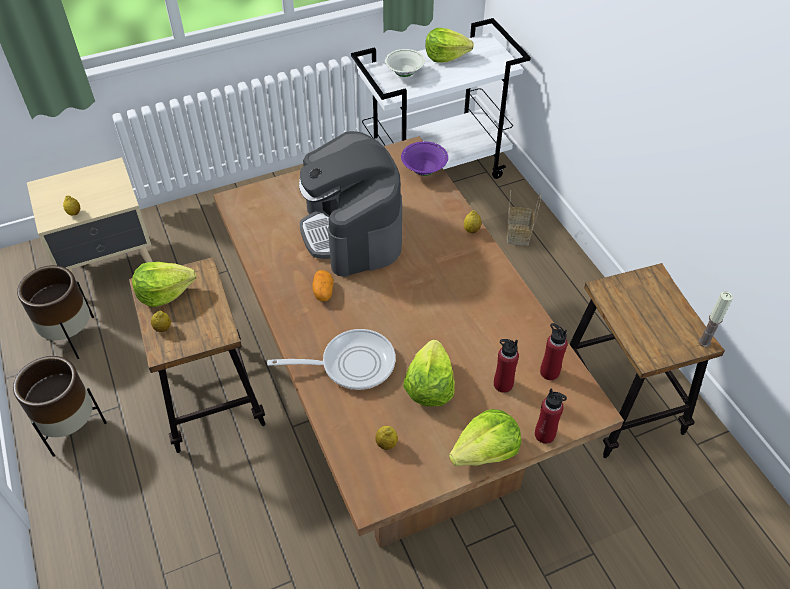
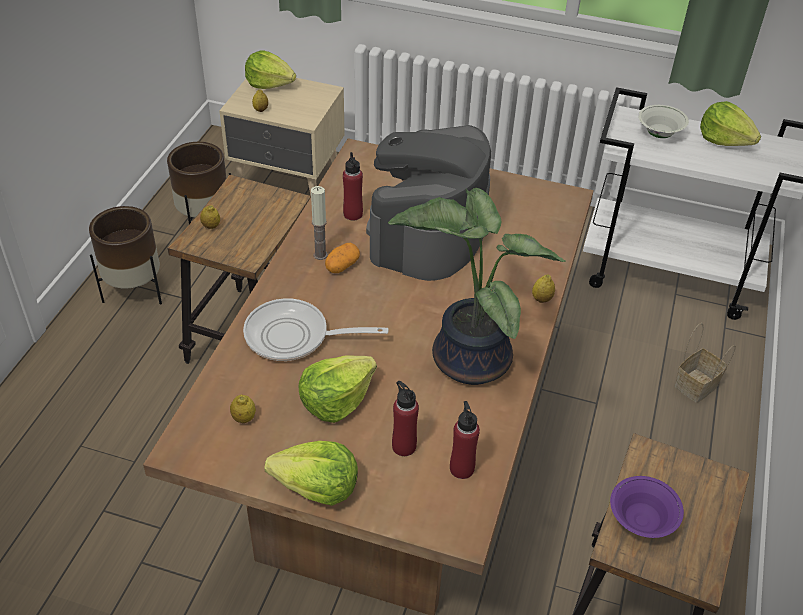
camera: 40 degrees right, 5 degrees down
lettuce [132,262,196,307] -> lettuce moved to [245,50,296,89]
frying pan [267,329,396,390] -> frying pan turned 150 degrees clockwise [243,298,389,361]
purple bowl [401,141,448,176] -> purple bowl moved to [610,476,684,538]
red bottle [535,389,567,444] -> red bottle moved to [343,152,363,221]
candle [698,291,733,347] -> candle moved to [311,186,328,260]
none -> potted plant [388,188,566,385]

